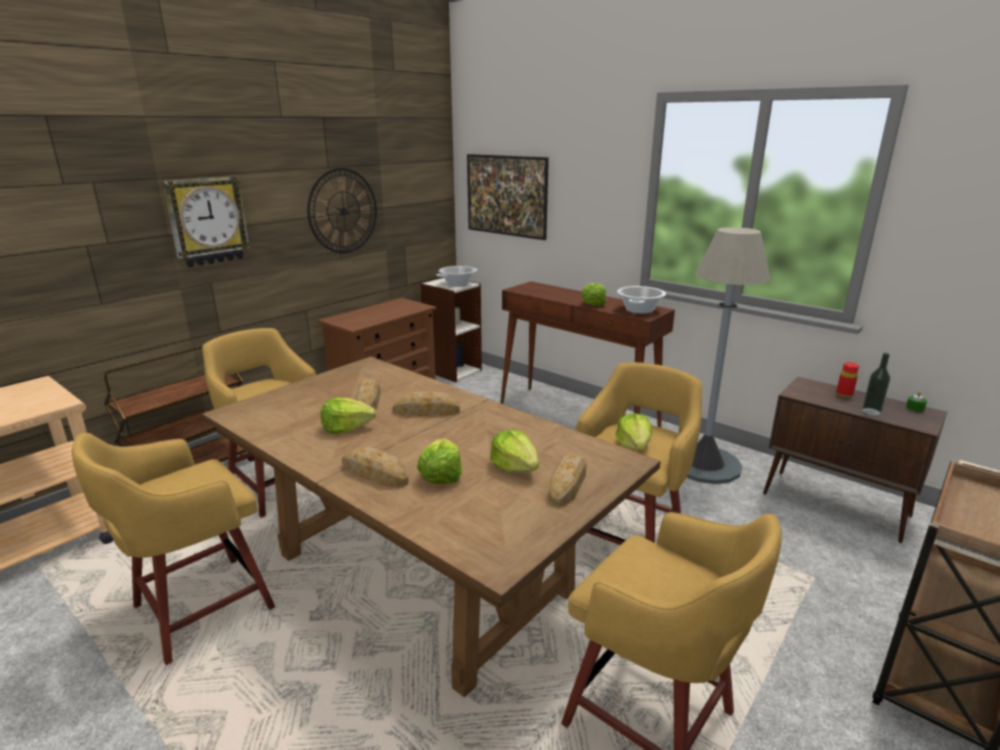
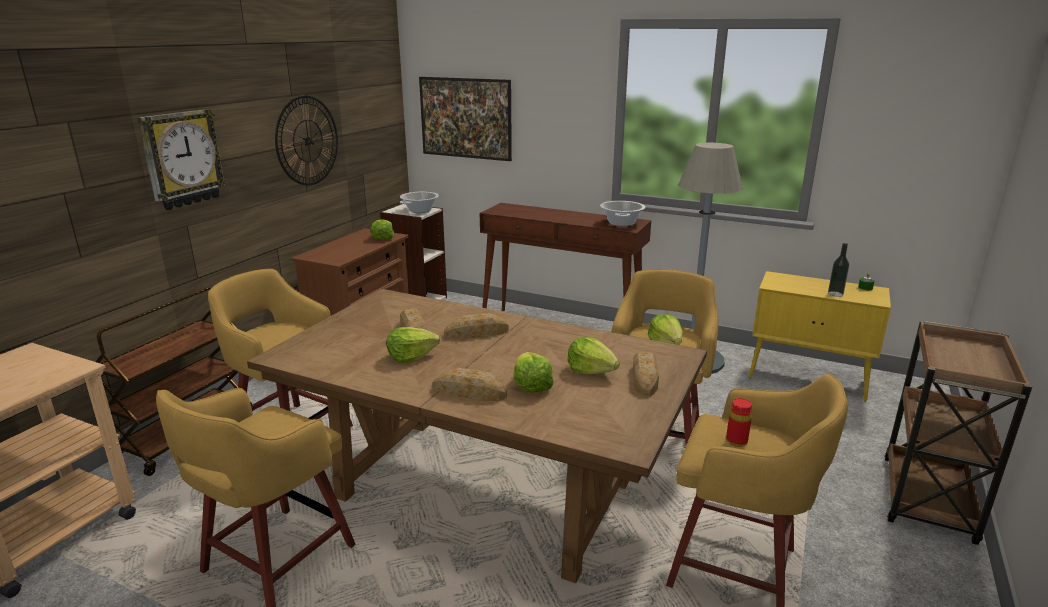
camera: 15 degrees left, 0 degrees up
lettuce [581,283,607,306] -> lettuce moved to [370,219,394,240]
brown cabinet [763,377,947,543] -> yellow cabinet [749,271,891,402]
red bottle [836,362,859,398] -> red bottle moved to [726,398,752,447]

